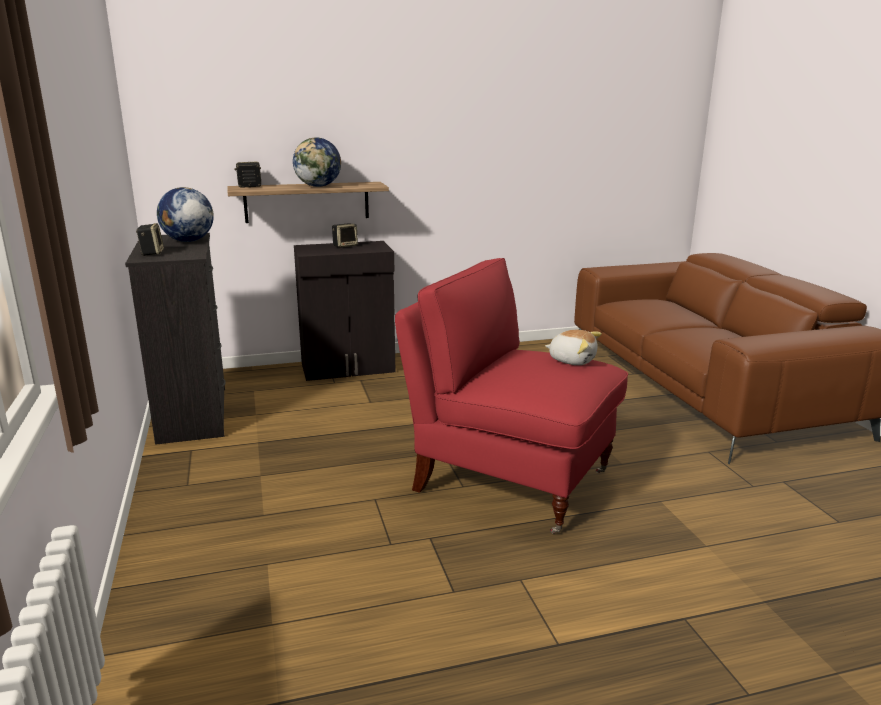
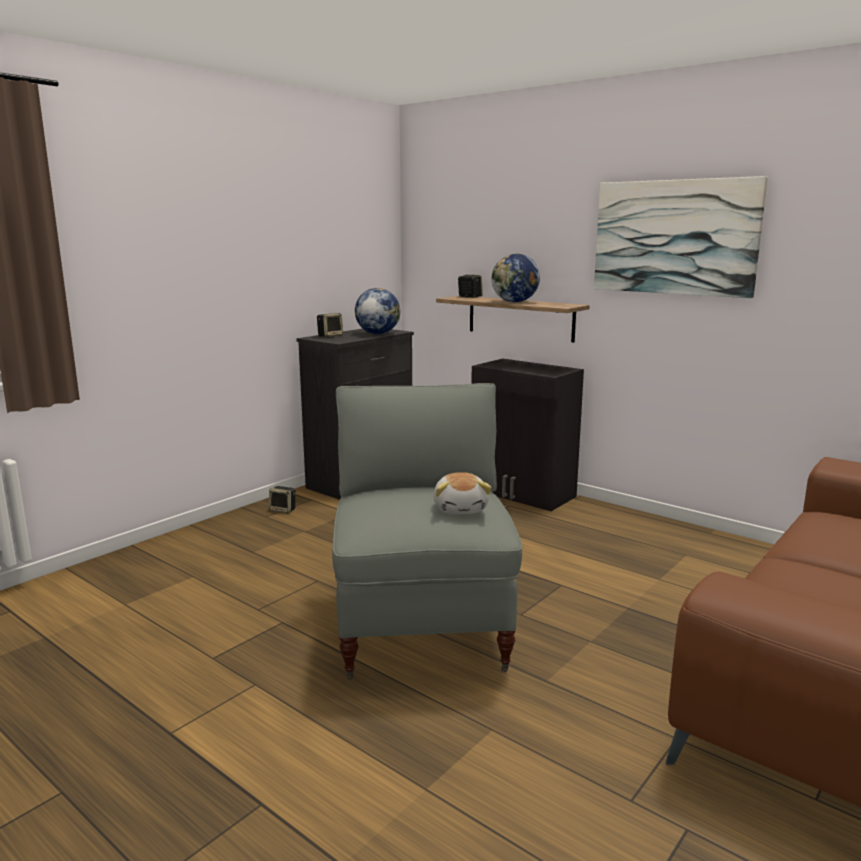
camera: 55 degrees right, 5 degrees down
speaker [332,223,358,247] -> speaker moved to [269,486,296,513]
red armchair [395,258,628,534] -> grey armchair [332,383,522,680]
none -> picture [594,176,768,298]

